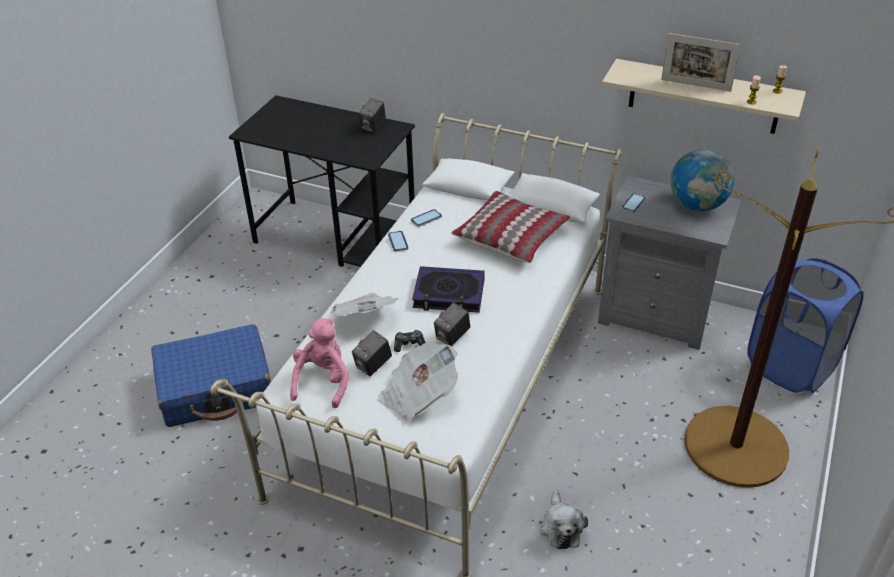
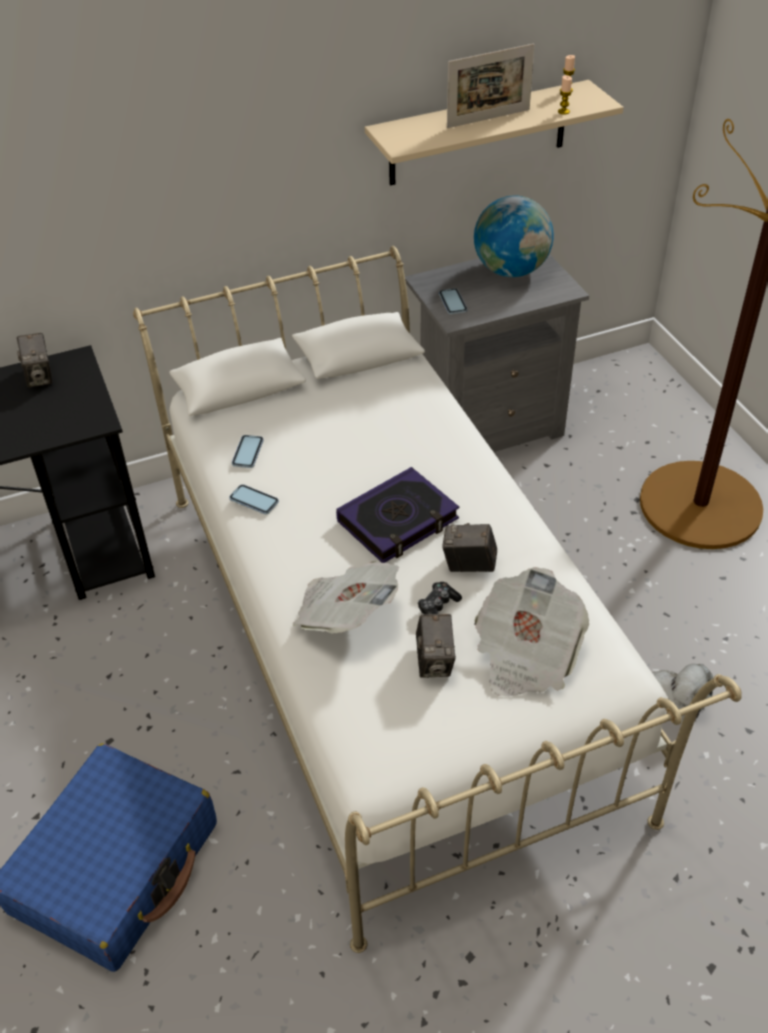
camera: 45 degrees left, 5 degrees up
pink plush toy [290,318,349,408] -> none
camera [434,302,470,346] -> camera turned 105 degrees clockwise [442,523,497,572]
pillow [451,191,570,263] -> none
blue laundry basket [747,258,864,393] -> none

